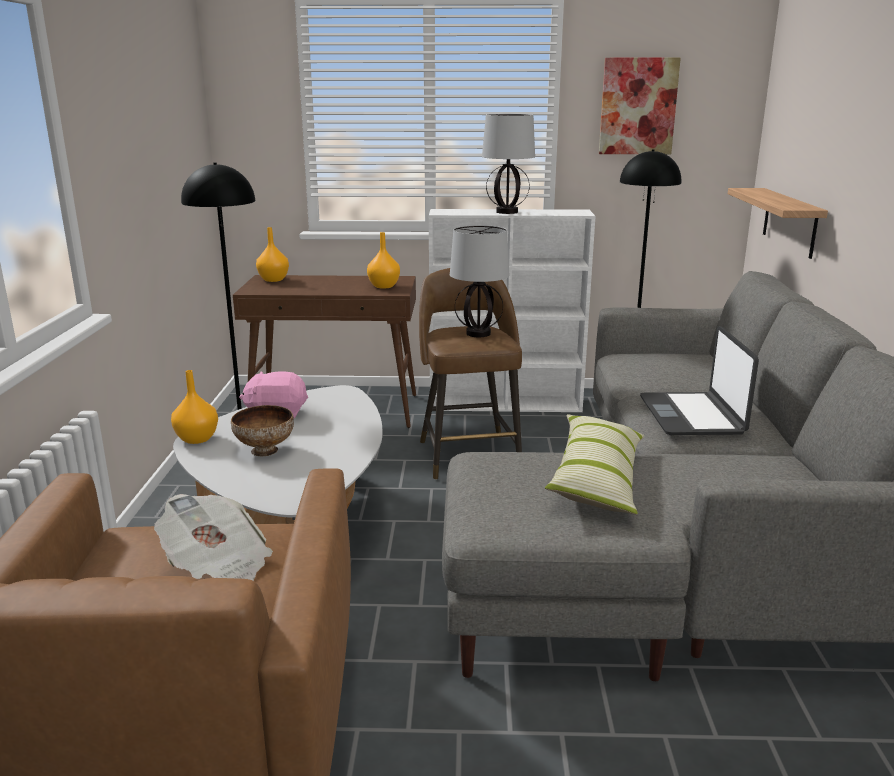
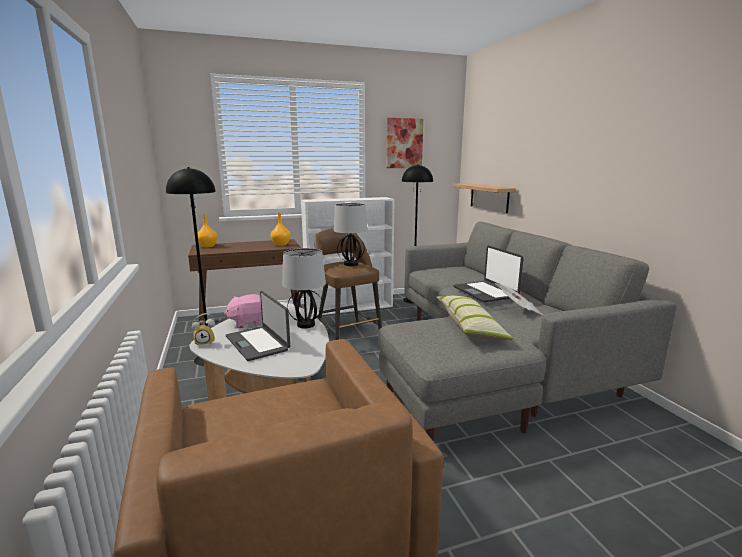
camera: 20 degrees left, 5 degrees down
newspaper [154,494,273,581] -> newspaper moved to [495,283,544,315]
orange vase [171,370,218,444] -> alarm clock [192,313,215,345]
bowl [231,405,294,456] -> laptop [226,291,290,361]
table lamp [482,114,535,214] -> table lamp moved to [282,248,326,328]

